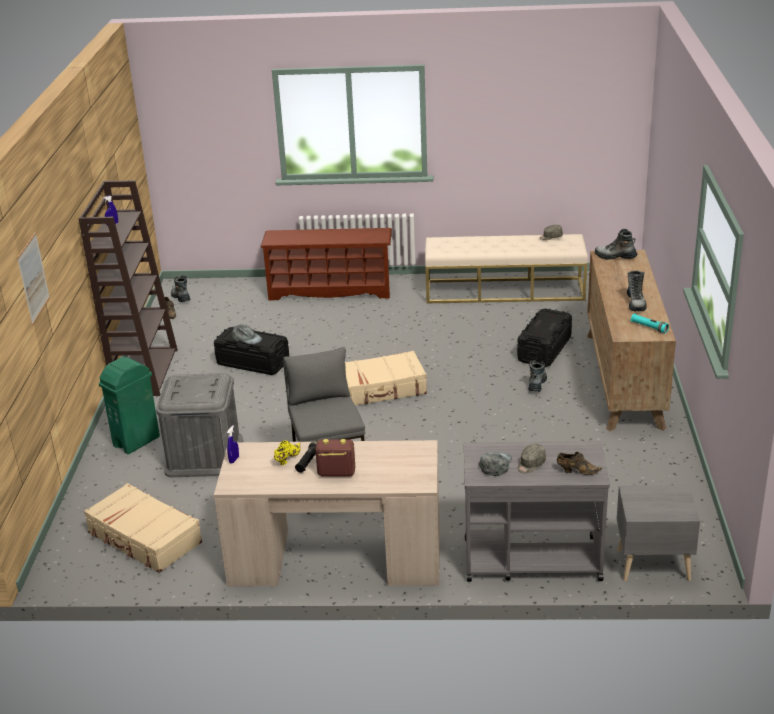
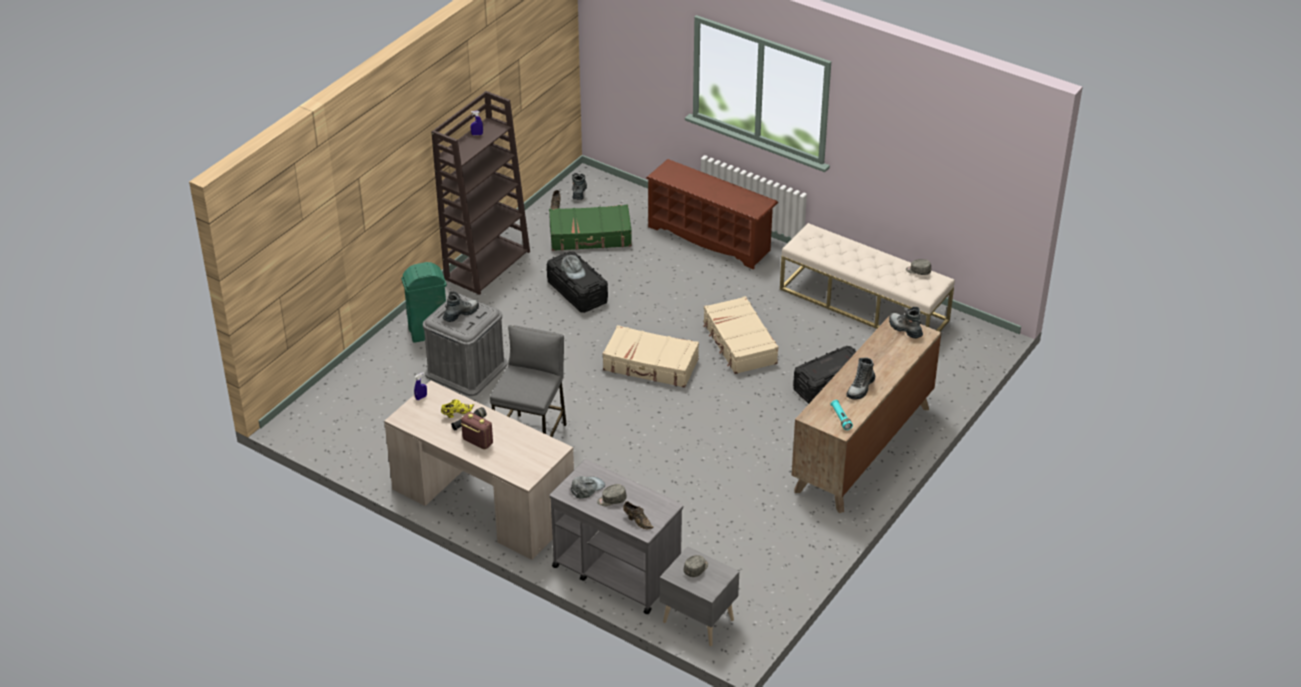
camera: 30 degrees right, 10 degrees up
picture [17,232,50,325] -> none
beige suitcase [84,483,202,573] -> beige suitcase moved to [703,296,779,374]
boot [528,360,547,392] -> boot moved to [443,291,479,322]
none -> green suitcase [549,205,632,251]
none -> grey cap [684,555,708,577]

